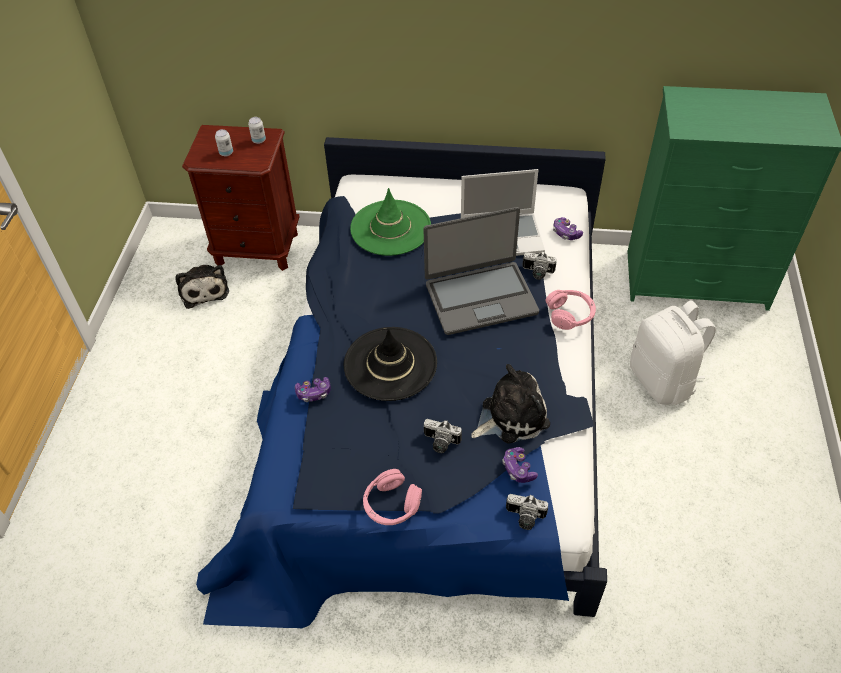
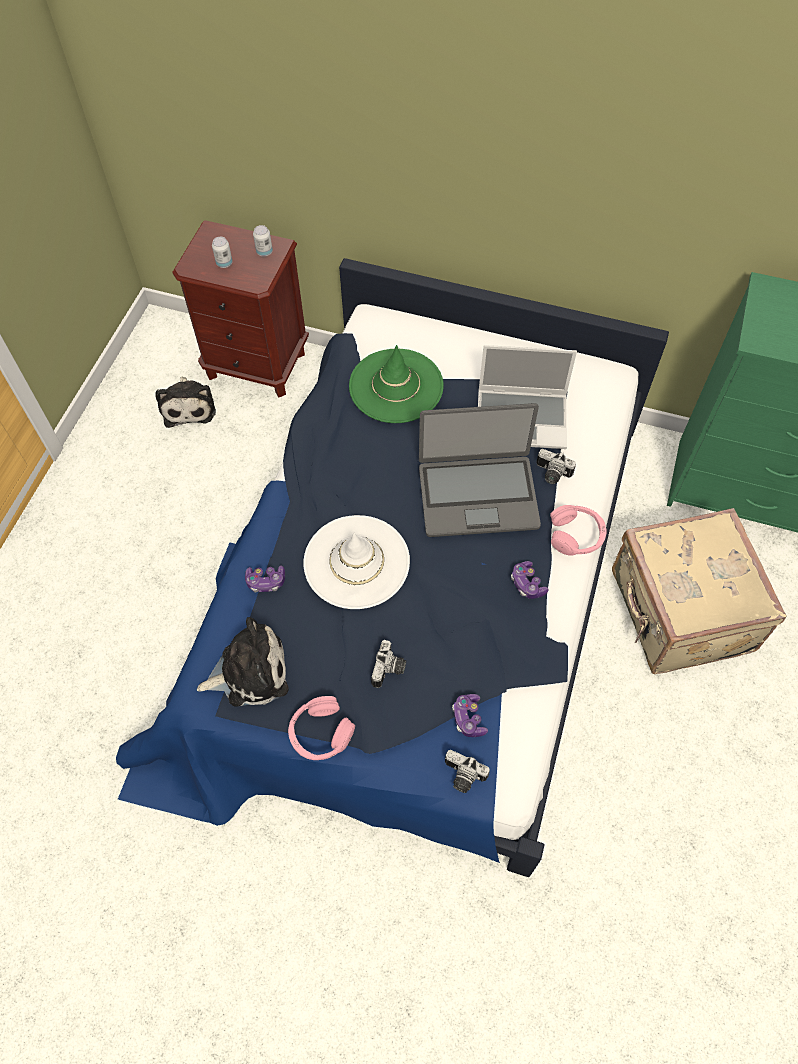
camera: 10 degrees right, 10 degrees up
black hat [344,327,437,401] -> white hat [303,515,410,609]
camera [424,419,462,453] -> camera turned 105 degrees counterclockwise [371,640,406,688]
plush toy [471,364,550,443] -> plush toy moved to [197,617,289,707]
game controller [553,217,583,240] -> game controller moved to [511,561,549,599]
white backpack [630,300,716,405] -> beige suitcase [612,508,787,674]

